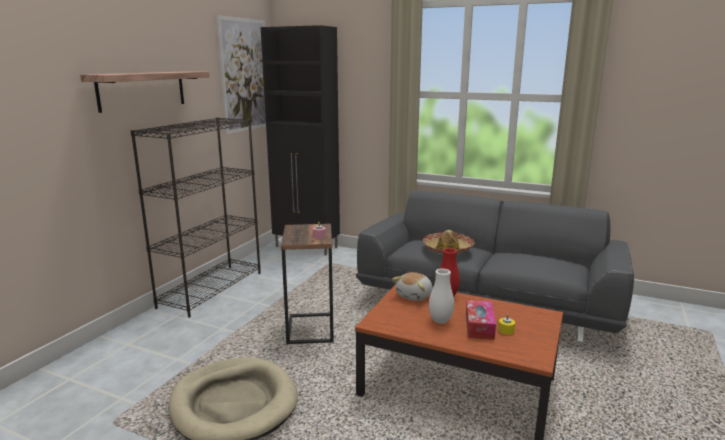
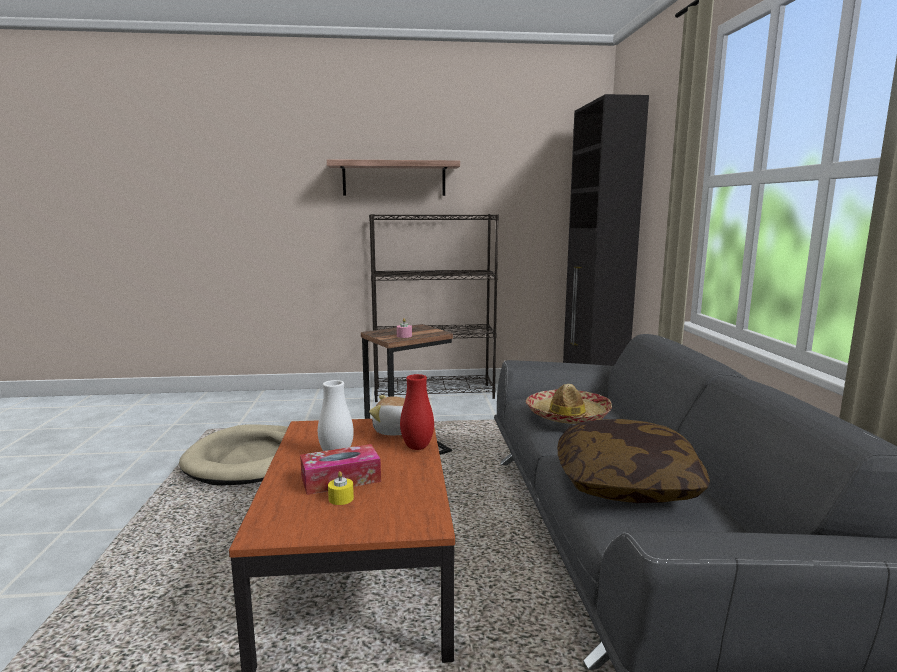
camera: 60 degrees right, 5 degrees down
picture [217,15,266,134] -> none
none -> pillow [558,419,710,503]

